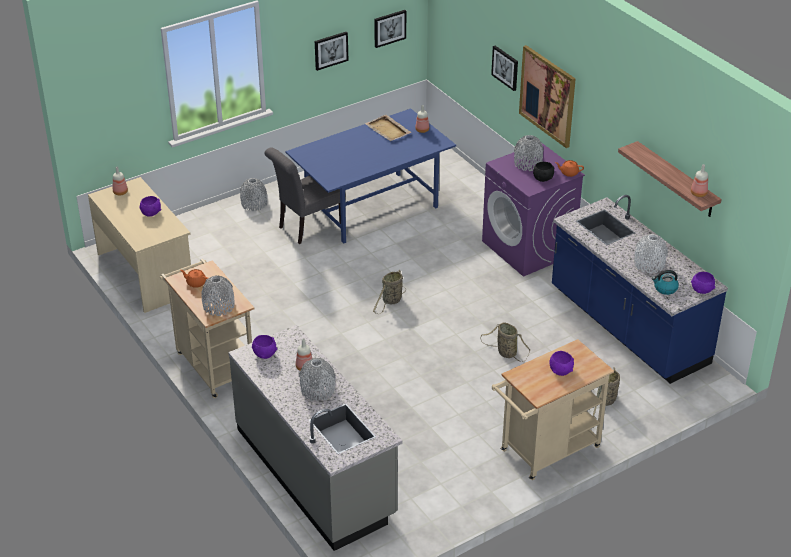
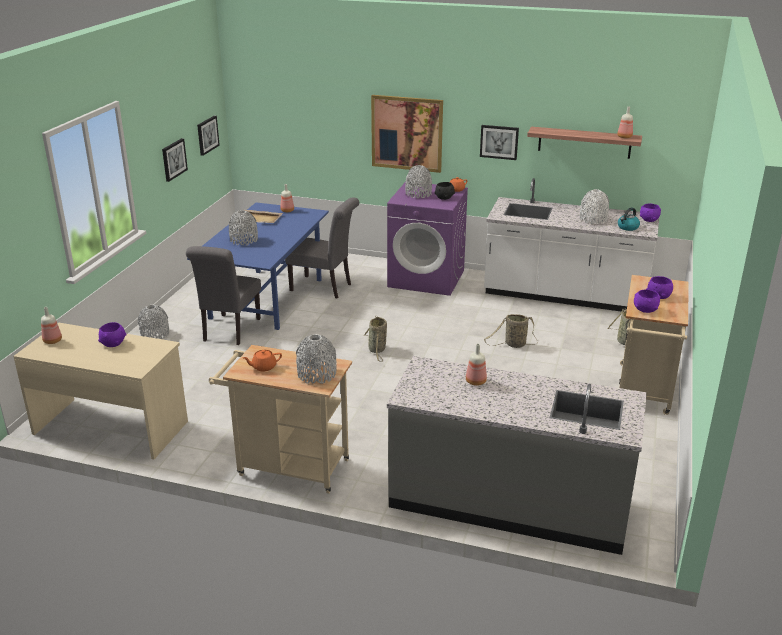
camera: 40 degrees left, 10 degrees down
purple bowl [252,335,277,359] -> purple bowl moved to [634,289,661,313]
grey vase [299,358,335,401] -> grey vase moved to [229,210,258,245]
picture [491,46,518,91] -> picture moved to [480,125,519,160]
blue counter [552,195,728,384] -> white counter [484,178,659,312]
none -> grey chair [285,197,359,299]

